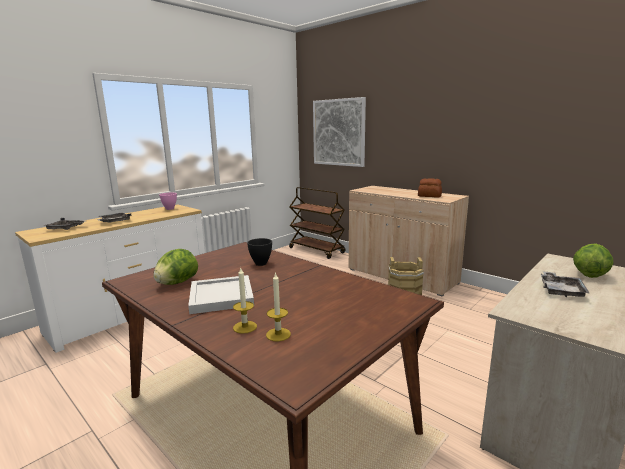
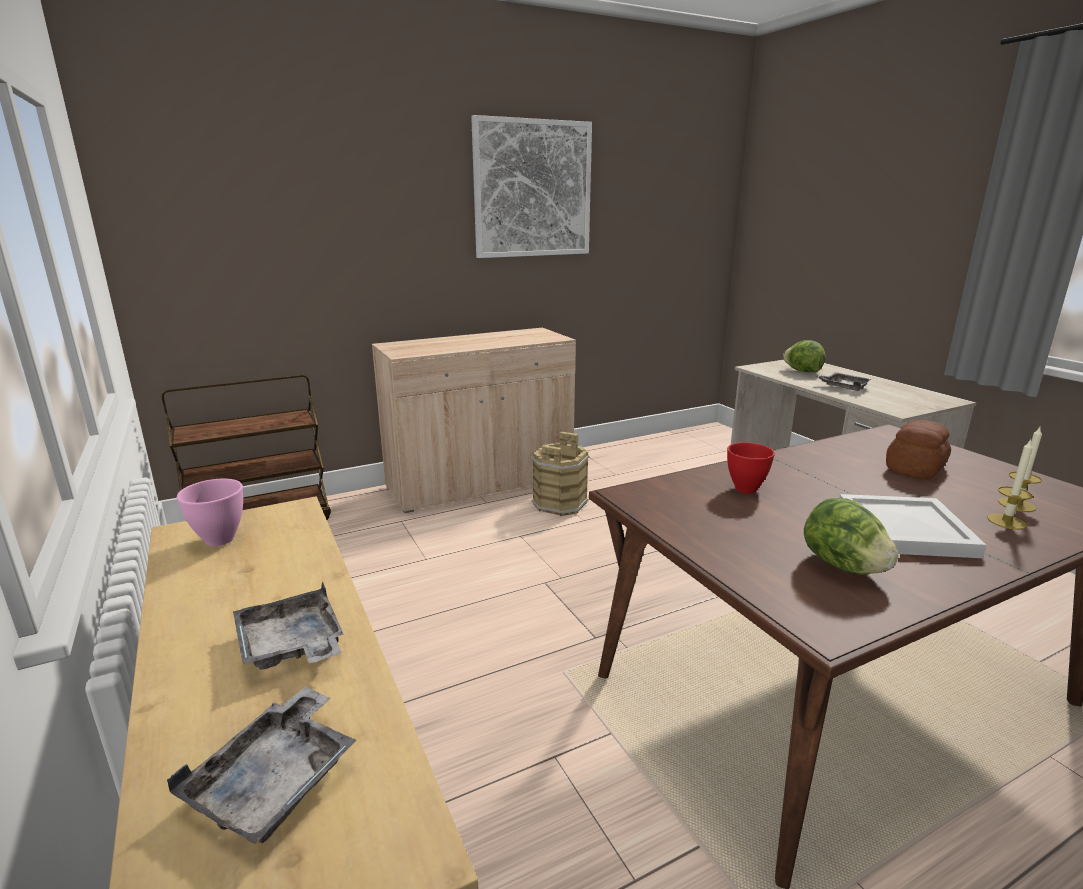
camera: 70 degrees left, 5 degrees up
black bowl [247,238,272,266] -> red bowl [727,442,775,494]
picture [313,97,366,167] -> picture moved to [471,115,592,258]
bread [418,178,442,198] -> bread moved to [886,420,951,479]

